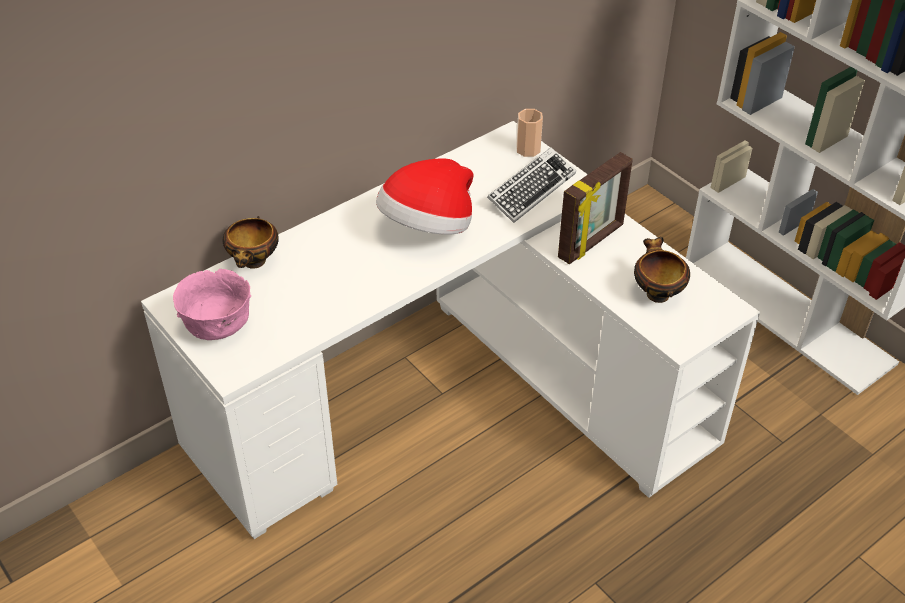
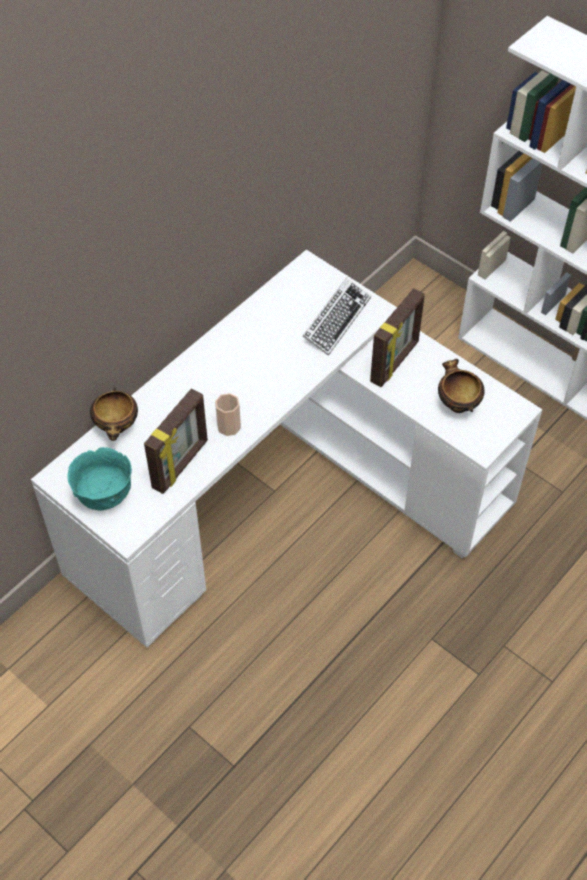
camera: 10 degrees left, 10 degrees up
pink bowl [173,269,251,340] -> turquoise bowl [67,447,132,510]
hat [376,158,474,235] -> none
cup [516,109,543,157] -> cup moved to [215,393,241,436]
none -> picture frame [144,388,208,494]

